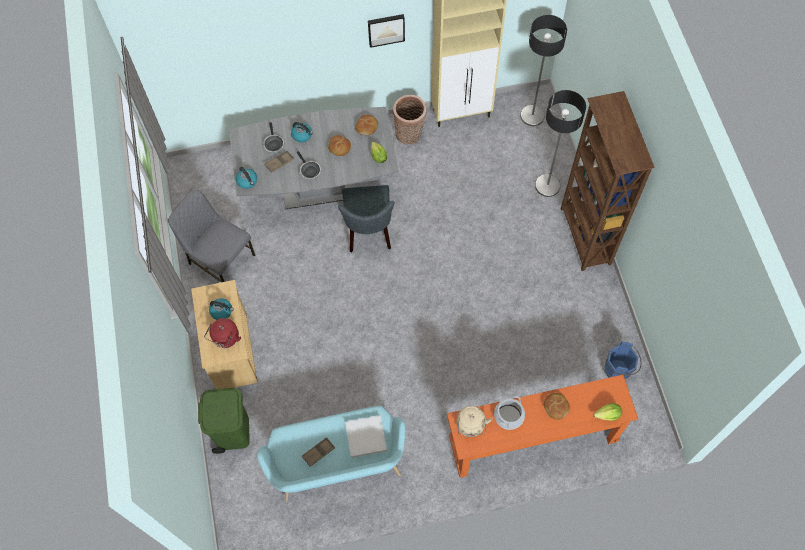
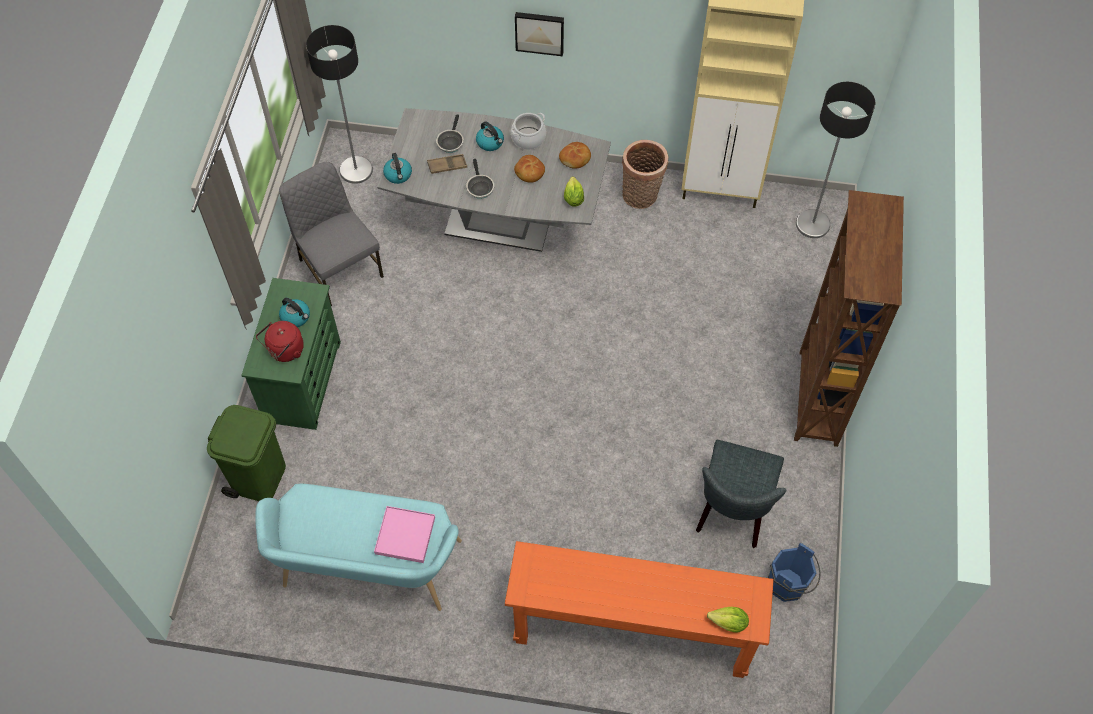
camera: 20 degrees right, 5 degrees down
beige dresser [191,280,258,389] -> green dresser [241,278,341,430]
brown tray [302,437,335,467] -> none
grey chair [338,185,394,252] -> grey chair moved to [696,440,787,548]
white tray [345,415,387,458] -> pink tray [374,506,435,563]
picture [368,14,405,48] -> picture moved to [515,12,564,56]
beige kettle [456,406,492,437] -> none
cooking pot [494,396,525,430] -> cooking pot moved to [511,113,546,149]
floor lamp [535,90,586,197] -> floor lamp moved to [306,25,373,184]
bread [544,393,570,420] -> none

